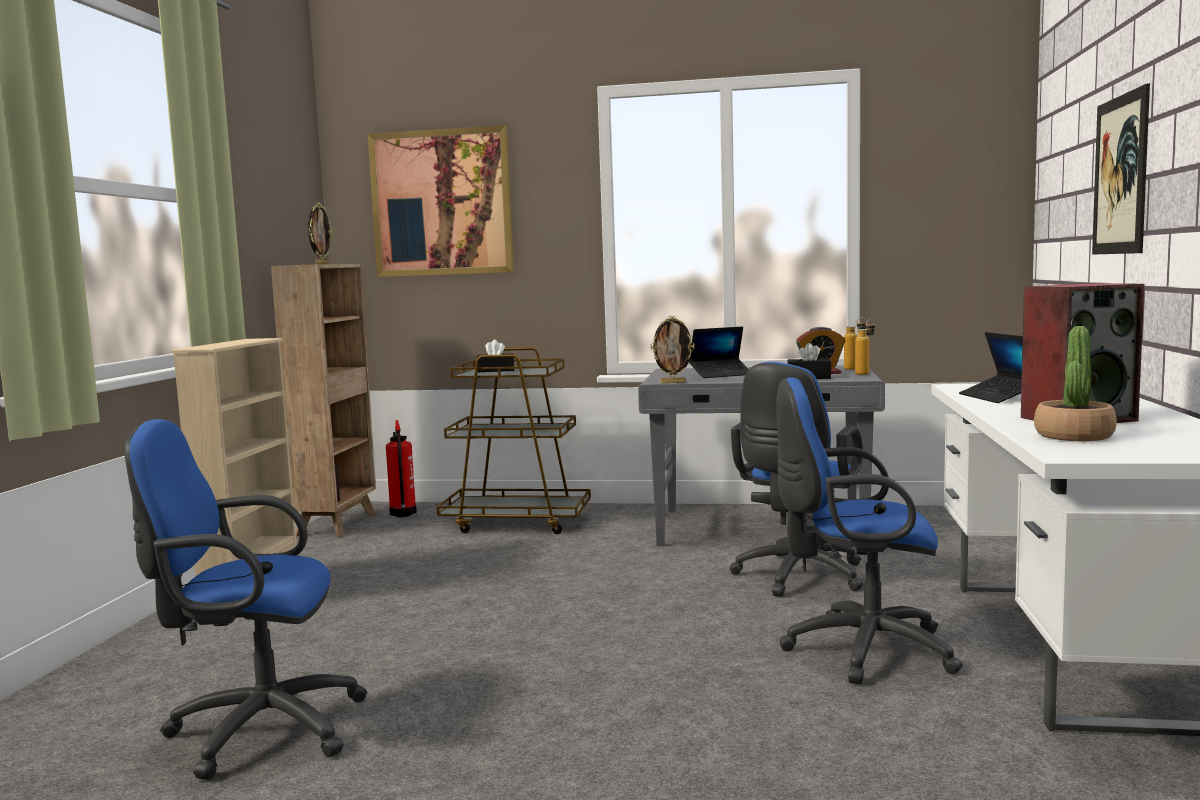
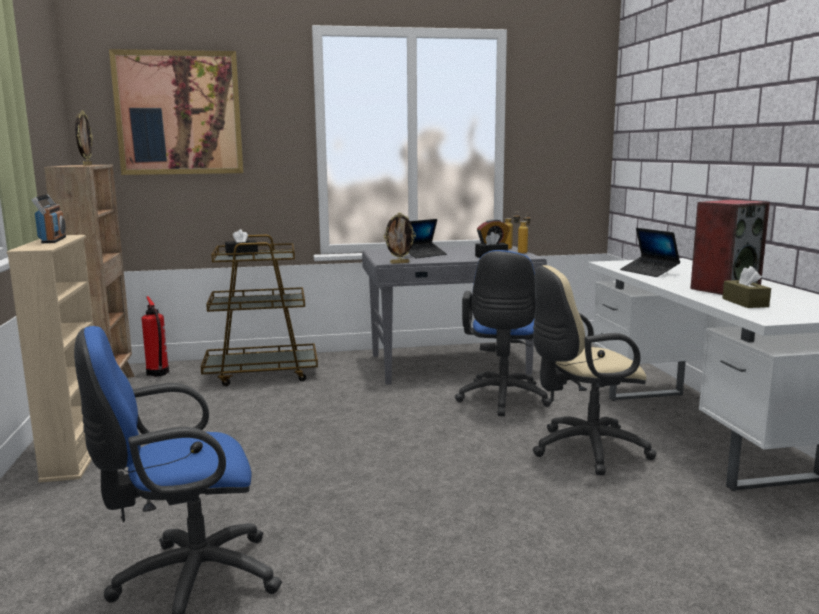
camera: 20 degrees left, 5 degrees up
blue office chair [776,377,963,684] -> beige office chair [532,265,656,475]
potted plant [1034,326,1117,441] -> brown tissue box [722,266,771,308]
picture [1092,83,1150,255] -> none
none -> radio [32,194,66,243]

